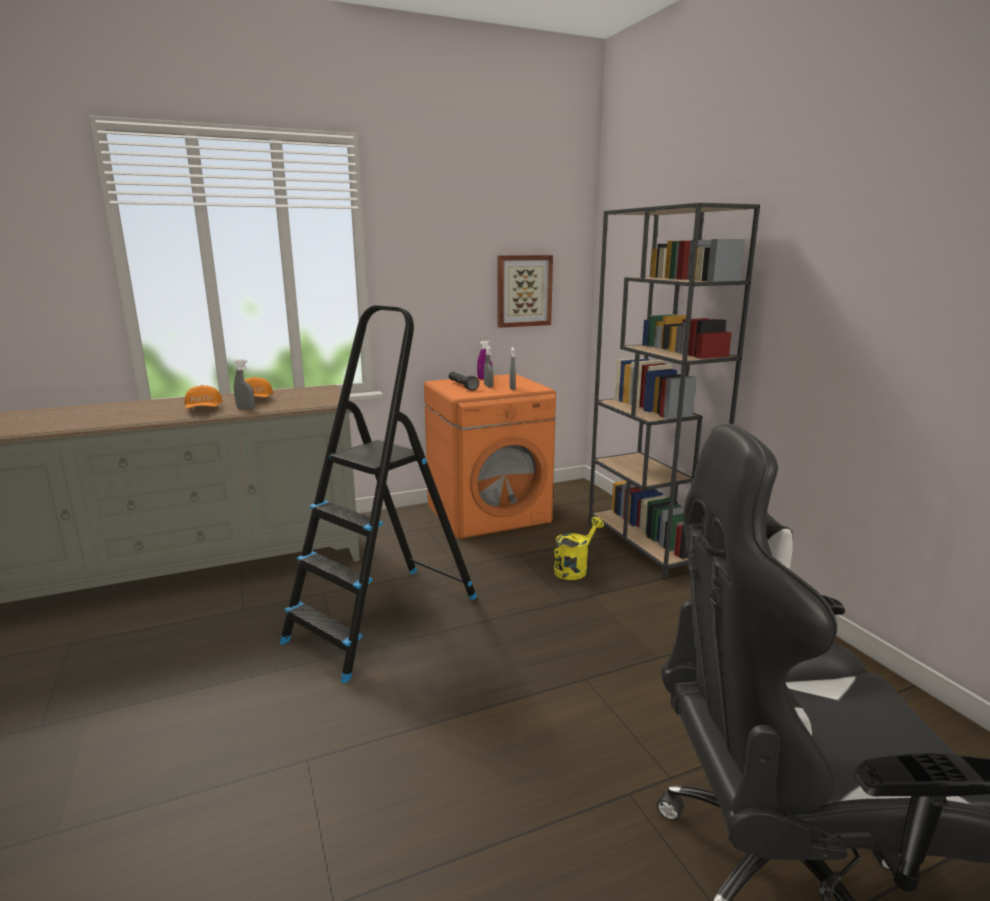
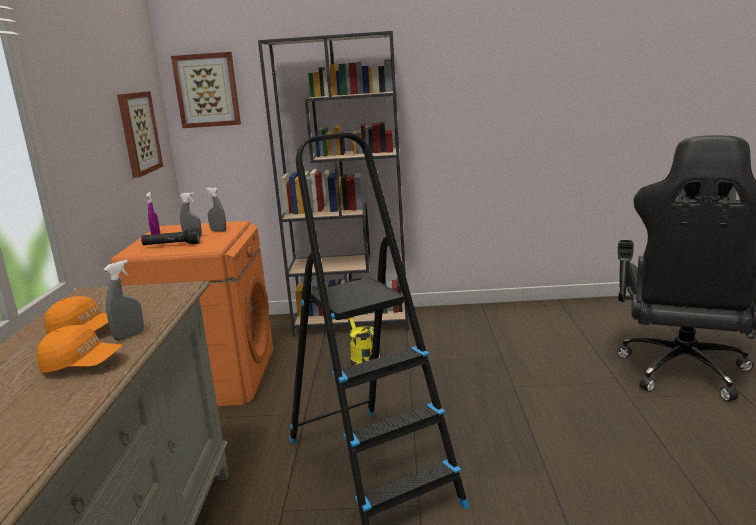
camera: 65 degrees left, 0 degrees up
none -> picture [171,52,241,128]

